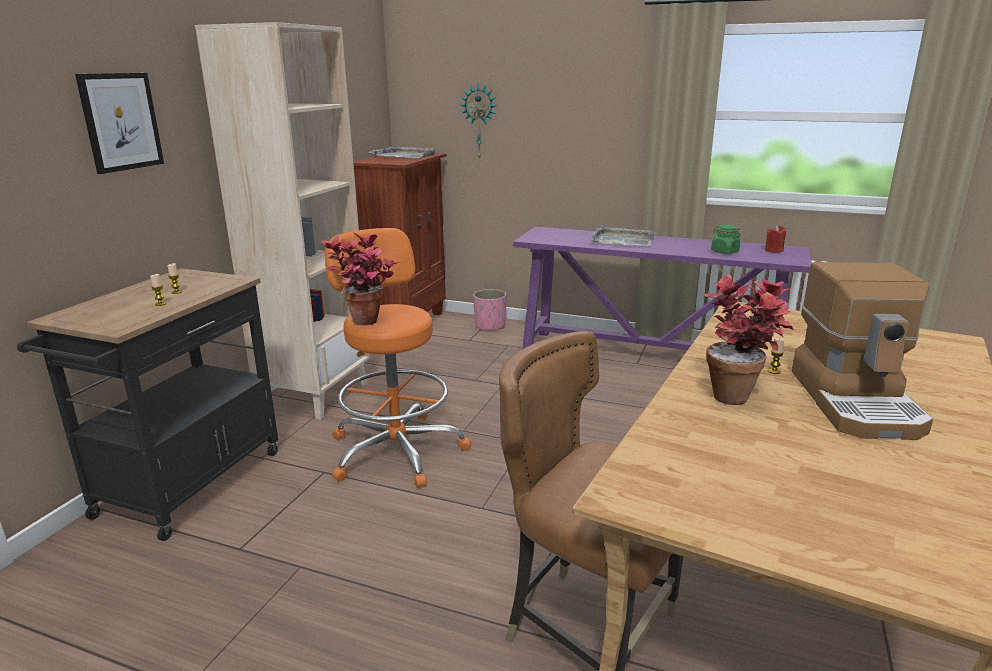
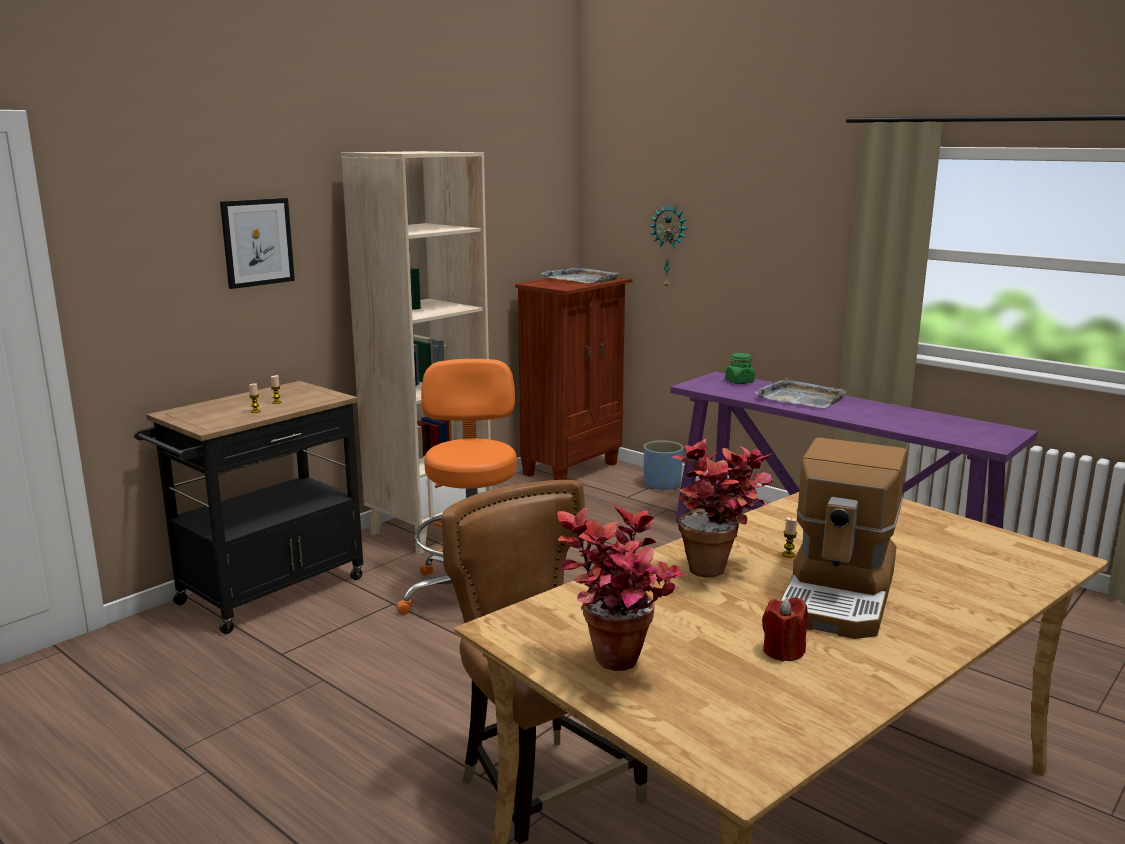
camera: 20 degrees right, 5 degrees down
potted plant [321,232,396,325] -> potted plant moved to [557,505,688,671]
pink planter [473,289,506,331] -> blue planter [644,440,683,490]
green jar [711,225,741,254] -> green jar moved to [725,353,755,384]
red candle [765,225,786,253] -> red candle moved to [762,597,808,662]

